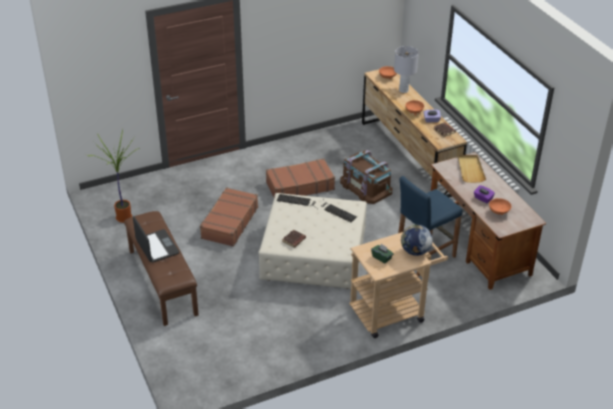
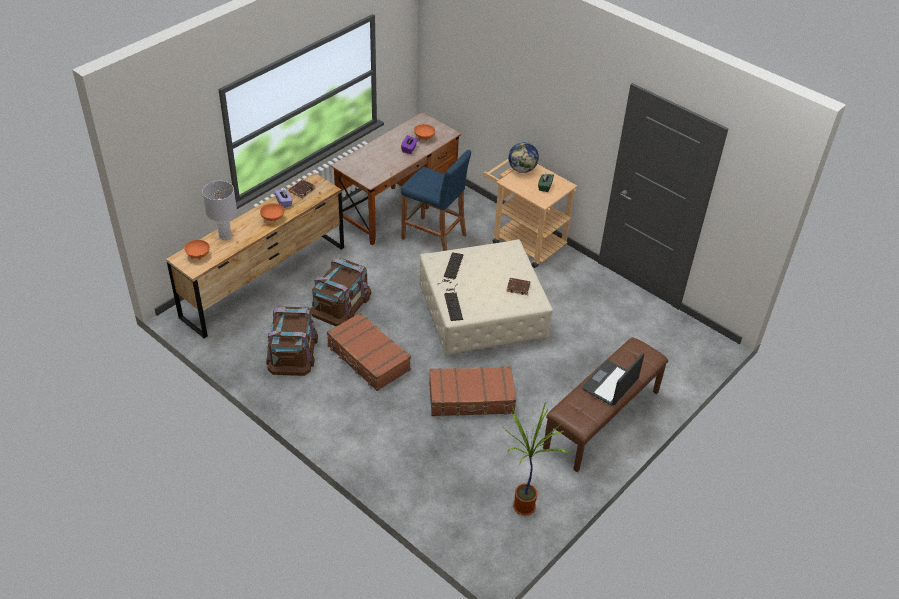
camera: 115 degrees left, 5 degrees up
beige tray [458,155,486,183] -> none
none -> brown storage box [266,306,318,376]

